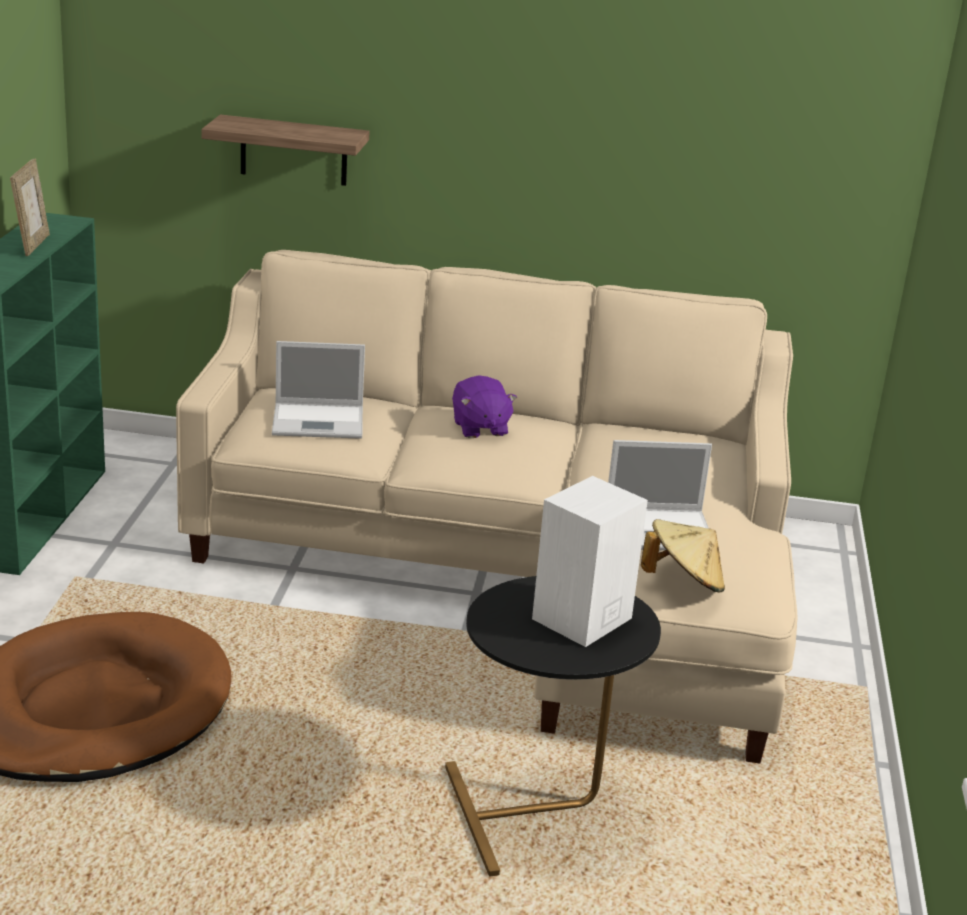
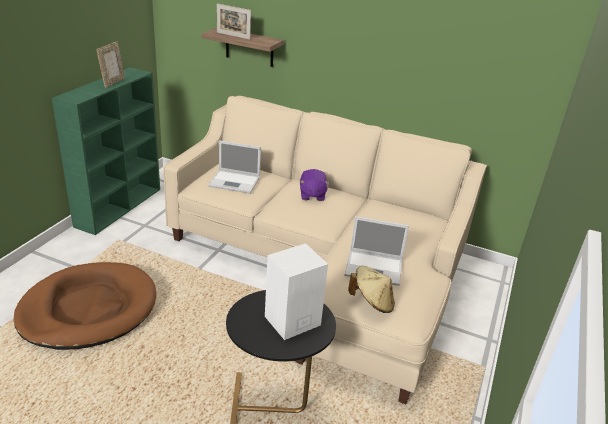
camera: 15 degrees right, 5 degrees up
none -> picture frame [217,4,251,40]

